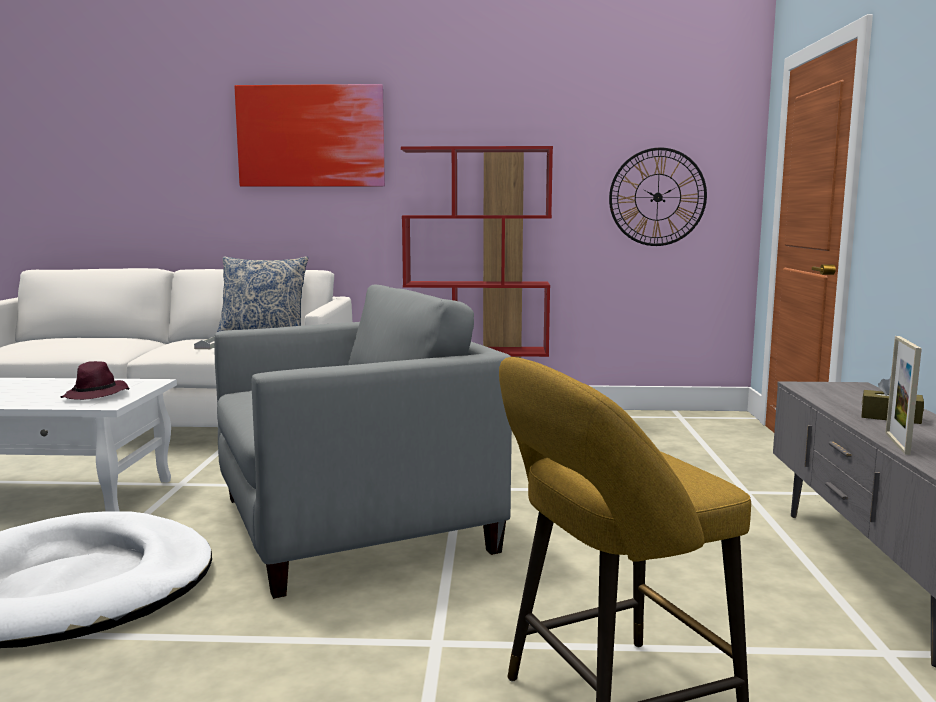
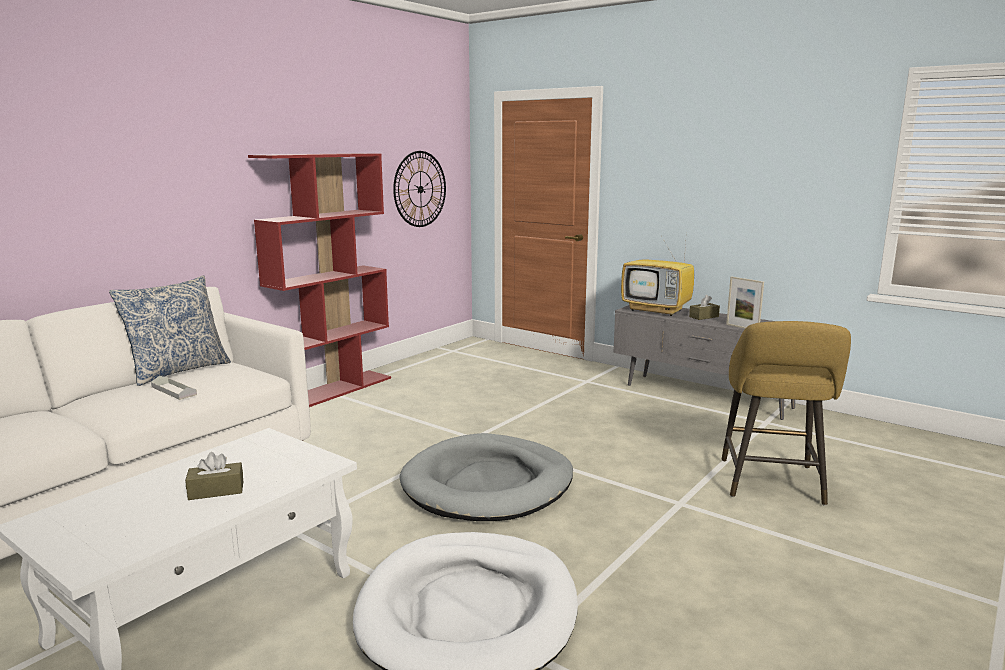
camera: 55 degrees left, 5 degrees up
purple hat [60,361,130,400] -> none
grey armchair [214,285,512,599] -> grey dog bed [399,433,573,521]
picture [235,84,385,187] -> none
none -> brown tissue box [185,452,243,500]
none -> television [621,230,694,316]

